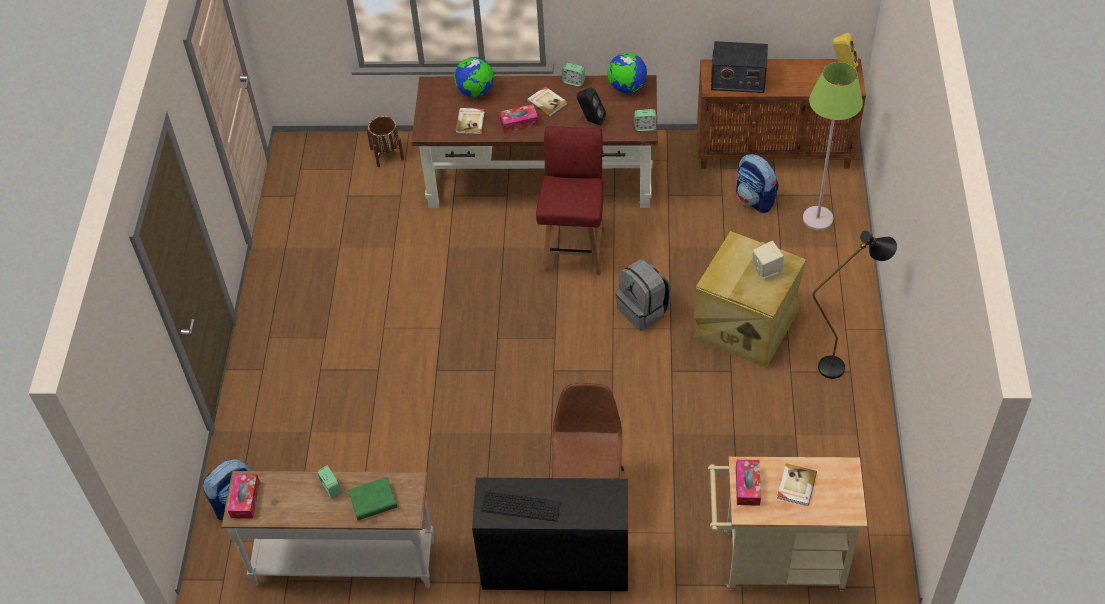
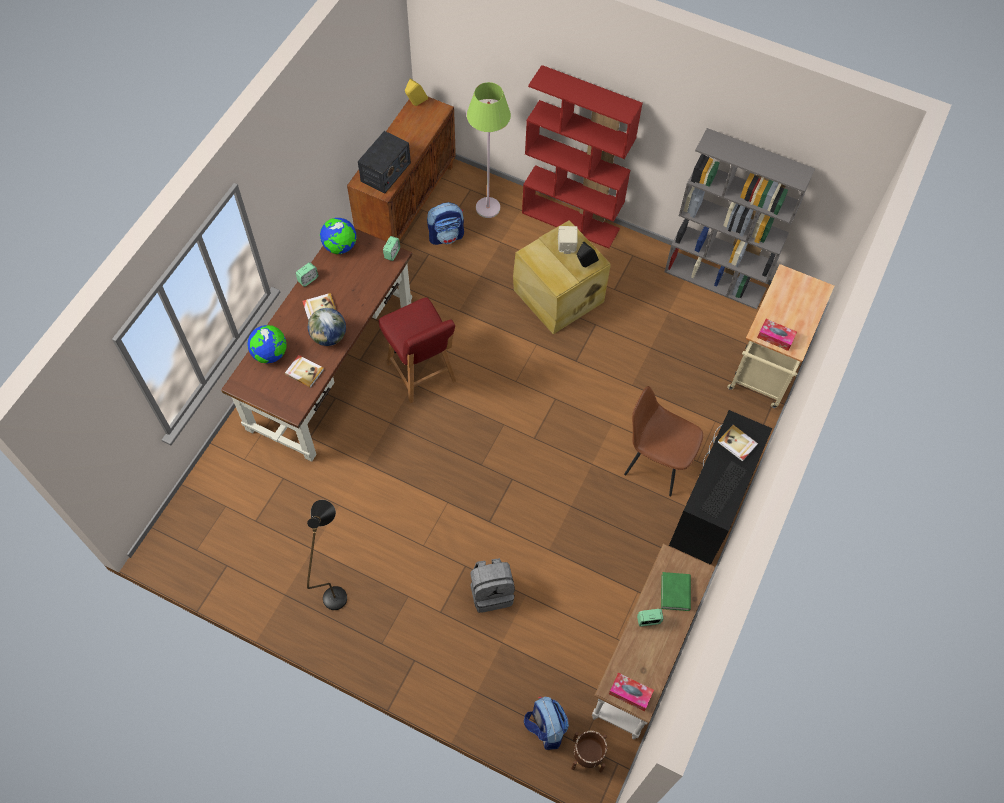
camera: 70 degrees left, 10 degrees up
brown planter [366,116,404,167] -> brown planter moved to [571,731,607,773]
tissue box [499,104,538,133] -> globe [308,308,346,346]
red chair [536,126,606,275] -> red chair turned 150 degrees counterclockwise [379,297,456,403]
black speaker [576,87,606,126] -> black speaker moved to [577,242,599,267]
grey backpack [616,259,671,331] -> grey backpack moved to [470,558,515,613]
book [777,463,817,506] -> book moved to [718,425,758,462]
black floor lamp [812,231,897,379] -> black floor lamp moved to [307,500,347,610]
none -> red bookcase [522,65,643,249]
none -> grey bookcase [664,128,815,310]

